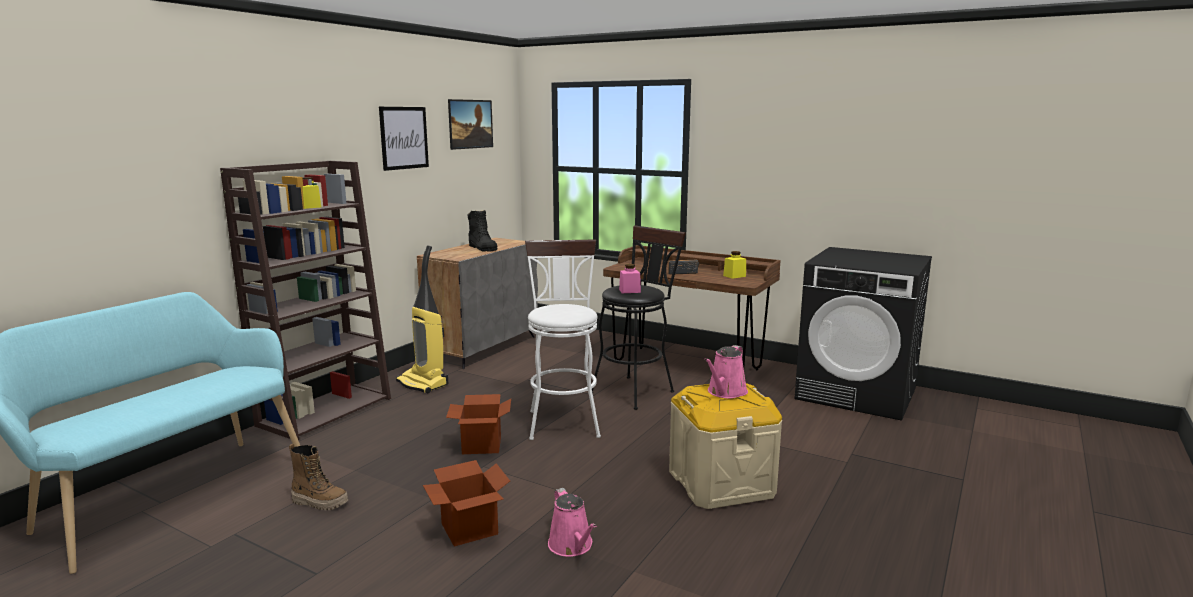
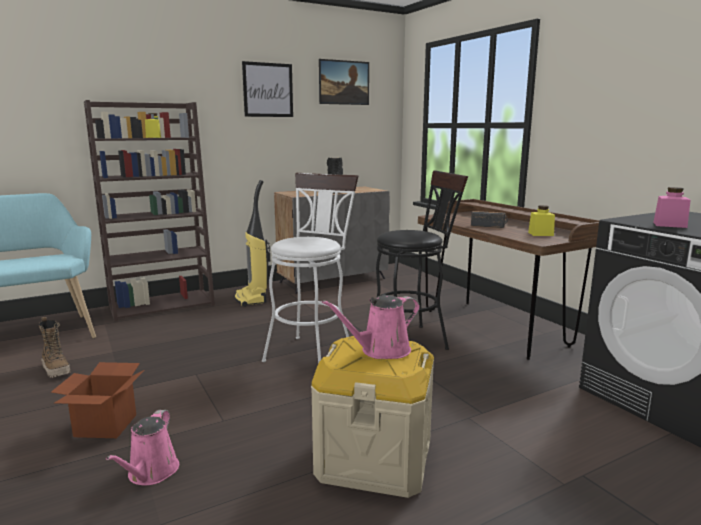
camera: 30 degrees right, 0 degrees up
cardboard box [446,394,511,454] -> none
pink jar [619,264,641,293] -> pink jar moved to [653,187,691,228]

